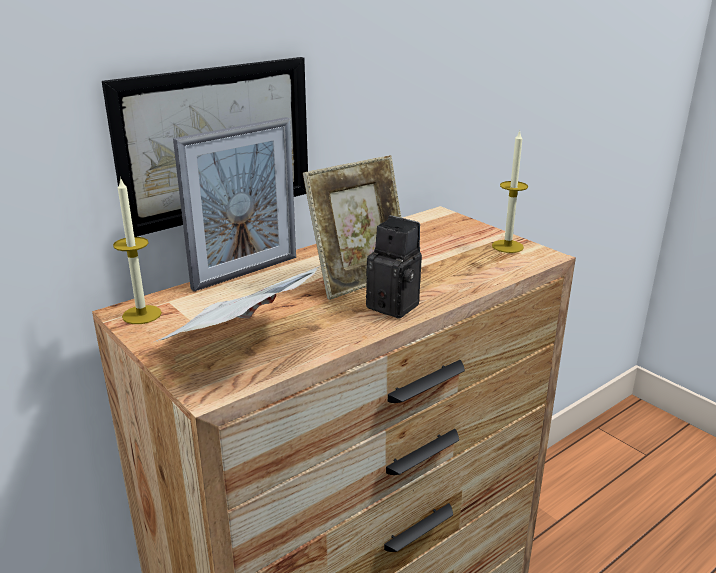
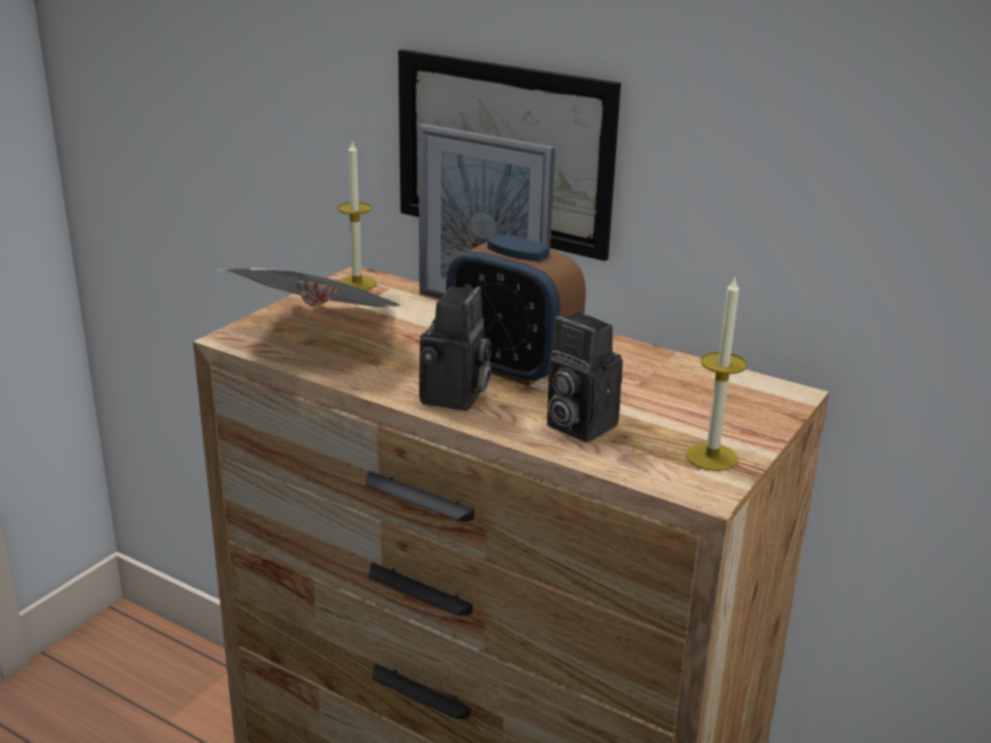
camera: 70 degrees right, 0 degrees up
picture frame [303,155,401,300] -> alarm clock [446,234,586,386]
none -> camera [547,312,623,442]

